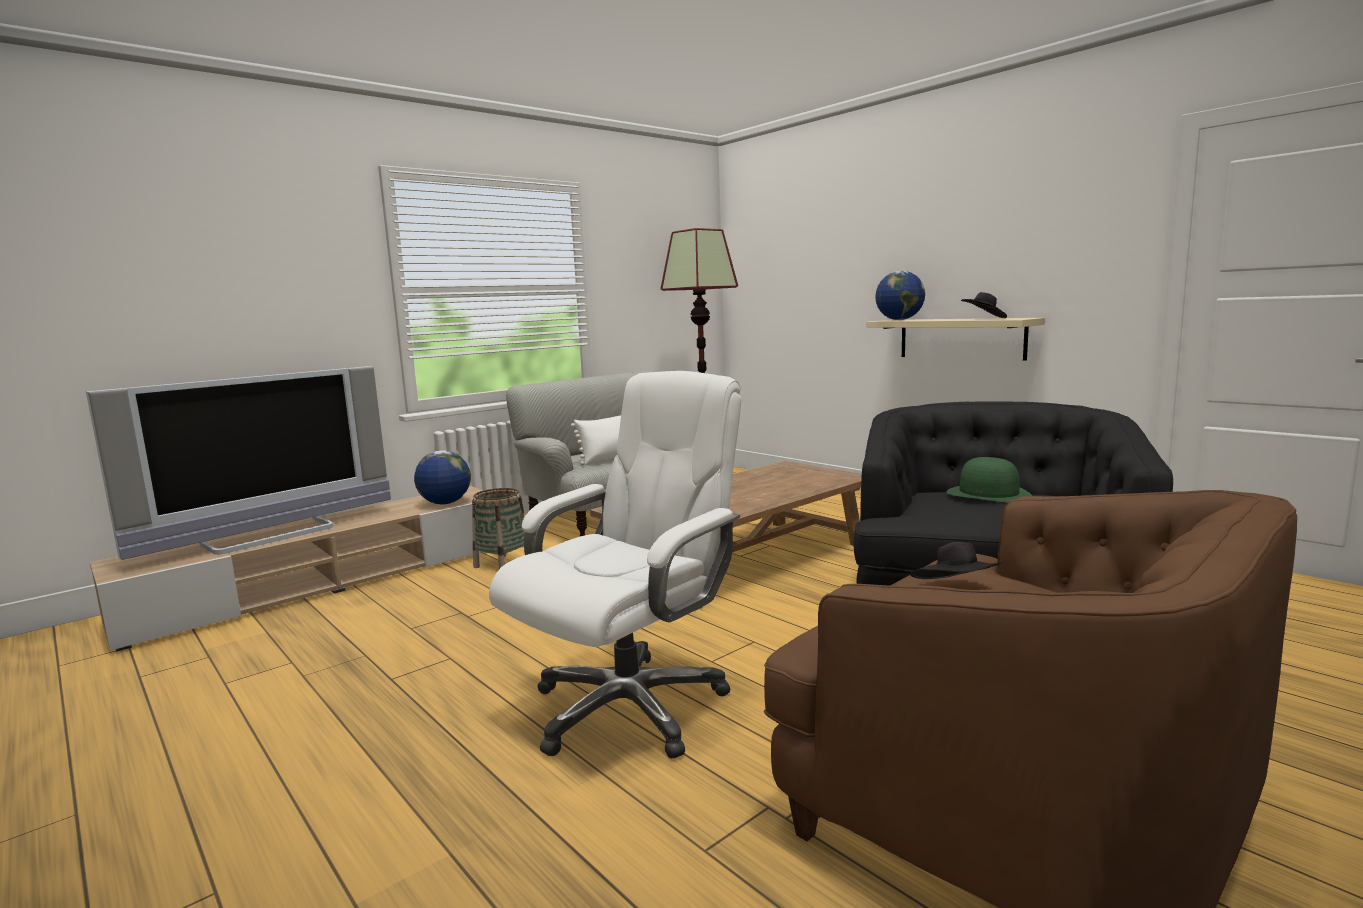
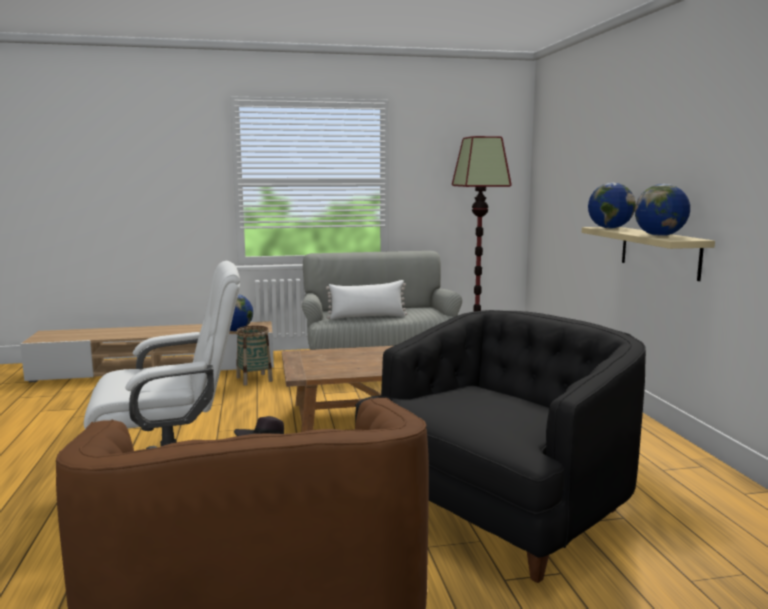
camera: 30 degrees right, 0 degrees up
television [86,366,391,560] -> none
green hat [947,457,1032,502] -> none
black hat [961,292,1007,318] -> globe [635,184,690,236]

